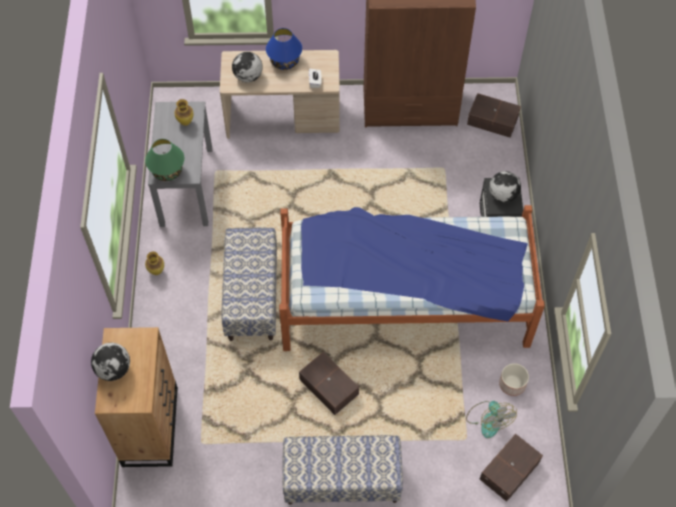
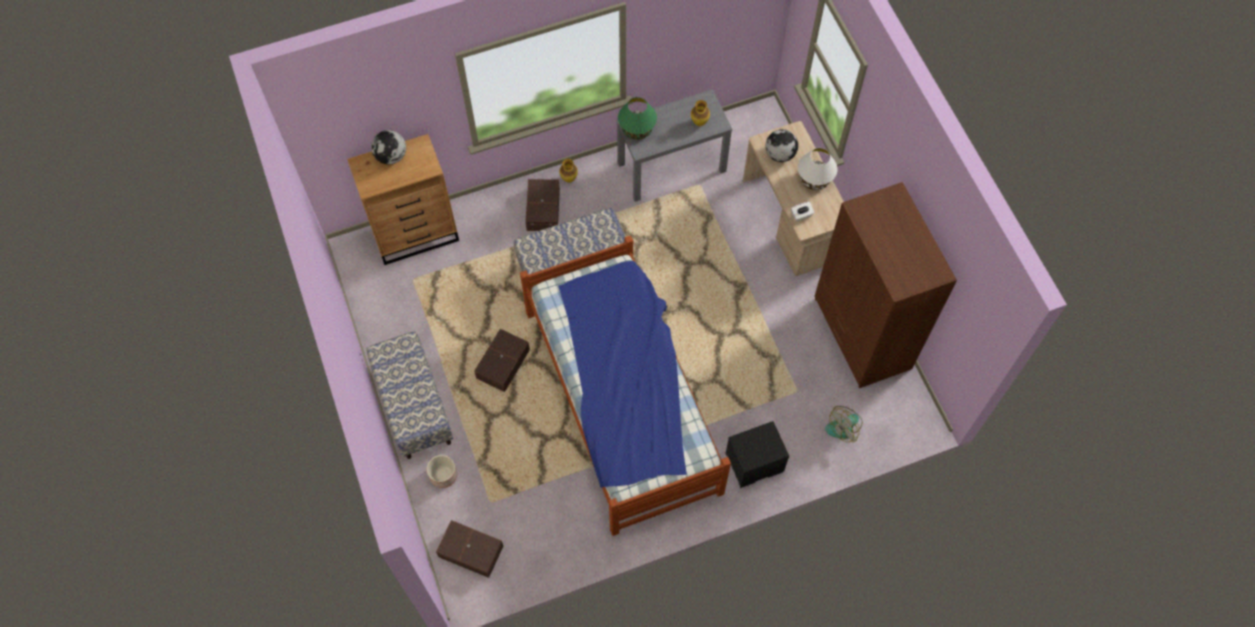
camera: 70 degrees right, 5 degrees up
blue table lamp [266,28,302,70] -> white table lamp [797,148,838,190]
fan [466,401,517,438] -> fan moved to [825,406,863,442]
brown storage box [467,93,521,138] -> brown storage box moved to [525,179,560,231]
globe [489,171,521,203] -> none
planter [499,363,529,396] -> planter moved to [427,455,457,488]

